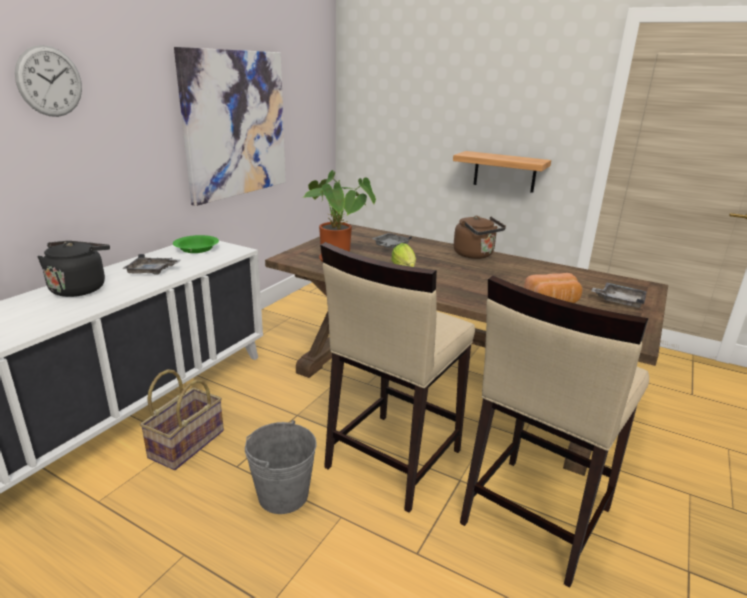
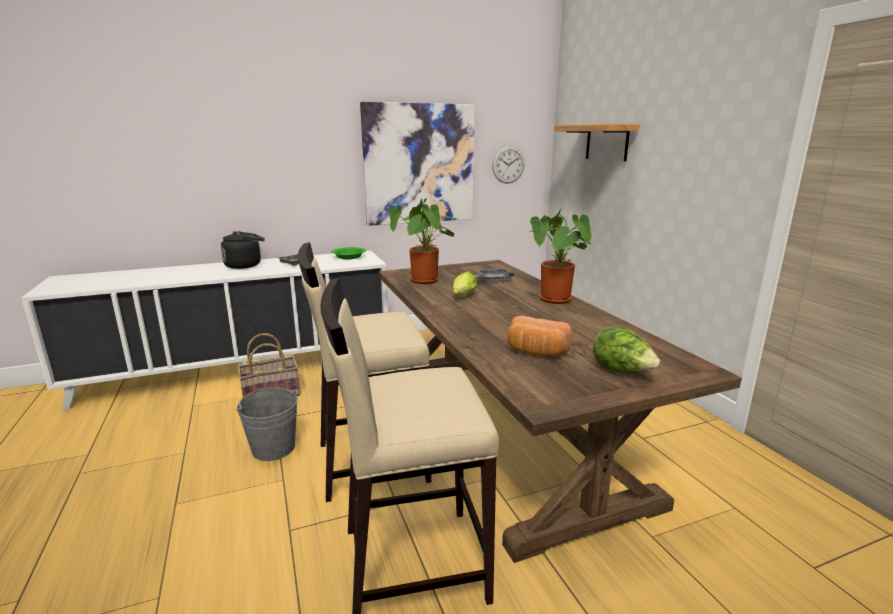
camera: 40 degrees right, 5 degrees down
wall clock [15,45,82,117] -> wall clock moved to [492,146,524,184]
shelf [453,151,551,193] -> shelf moved to [554,124,640,161]
brown kettle [453,216,506,259] -> potted plant [528,207,593,304]
grey tray [592,283,647,308] -> lettuce [593,326,660,373]

